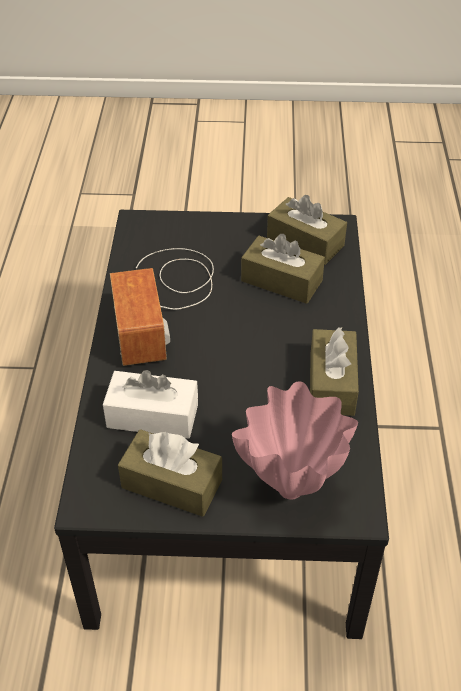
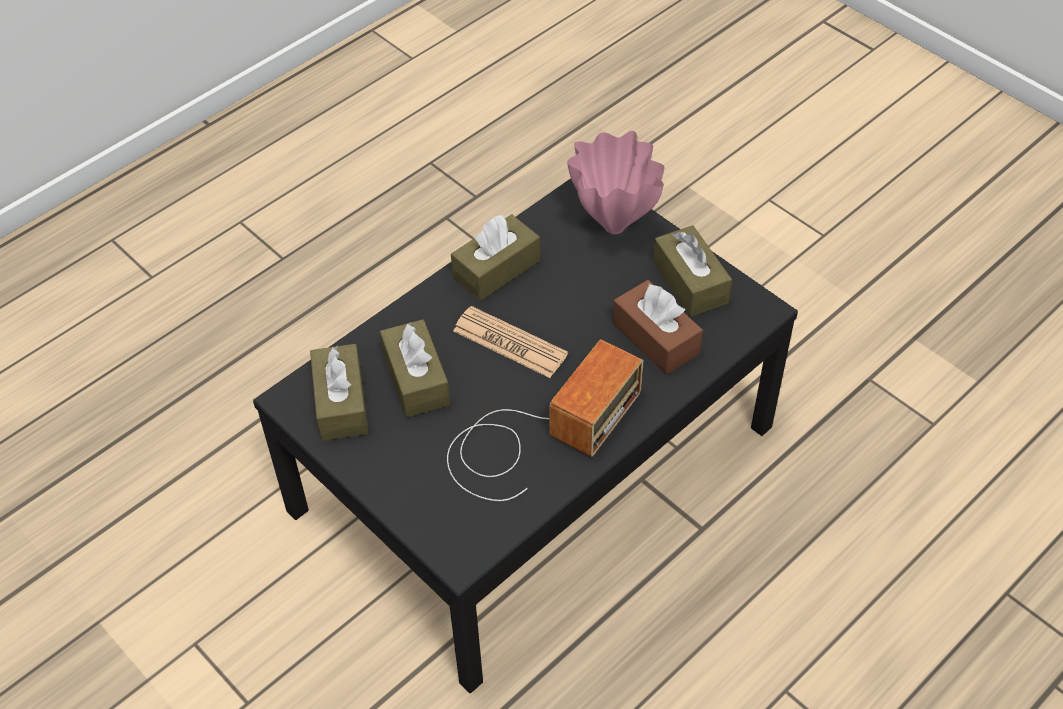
camera: 135 degrees left, 5 degrees up
white tissue box [103,370,198,439] -> brown tissue box [613,280,703,374]
none -> newspaper [453,306,568,378]

